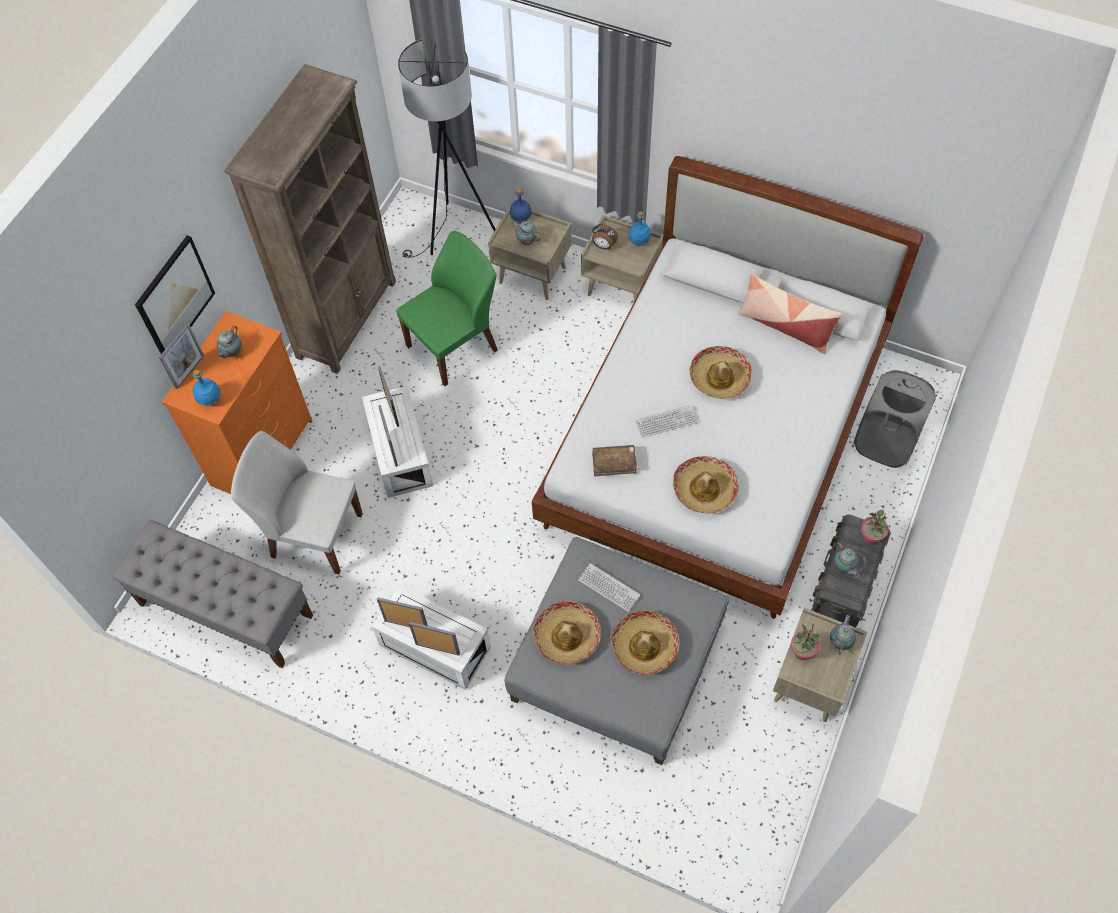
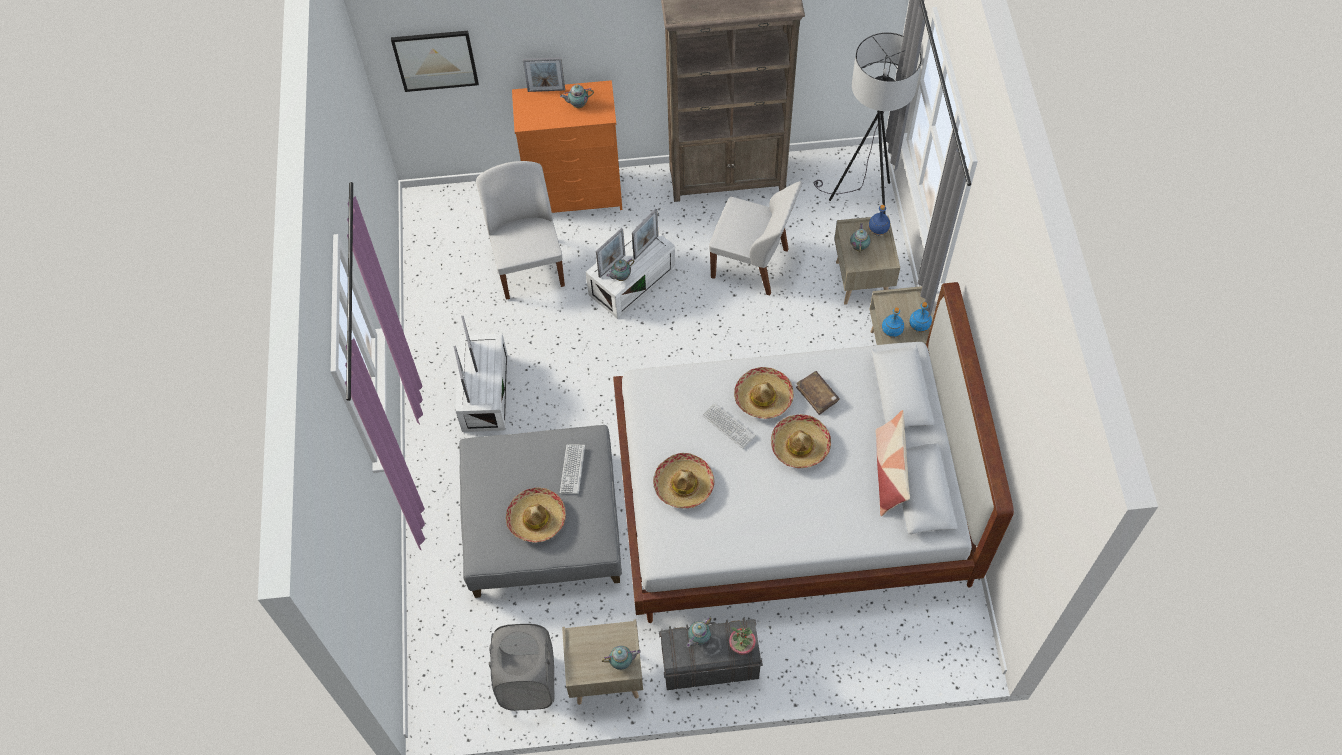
camera: 60 degrees right, 0 degrees up
grey bench [112,520,313,668] -> none
picture [135,235,215,354] -> picture moved to [391,31,479,92]
blue bottle [193,370,221,406] -> blue bottle moved to [882,307,904,338]
green chair [396,231,498,386] -> white chair [709,181,802,296]
hat [534,601,601,665] -> hat moved to [734,367,794,419]
alarm clock [592,224,618,250] -> none
brown book [592,445,637,476] -> brown book moved to [796,371,839,415]
potted plant [791,624,820,660] -> none
grey laundry basket [853,370,937,468] -> grey laundry basket moved to [489,624,554,711]
none -> teapot [606,259,634,281]

